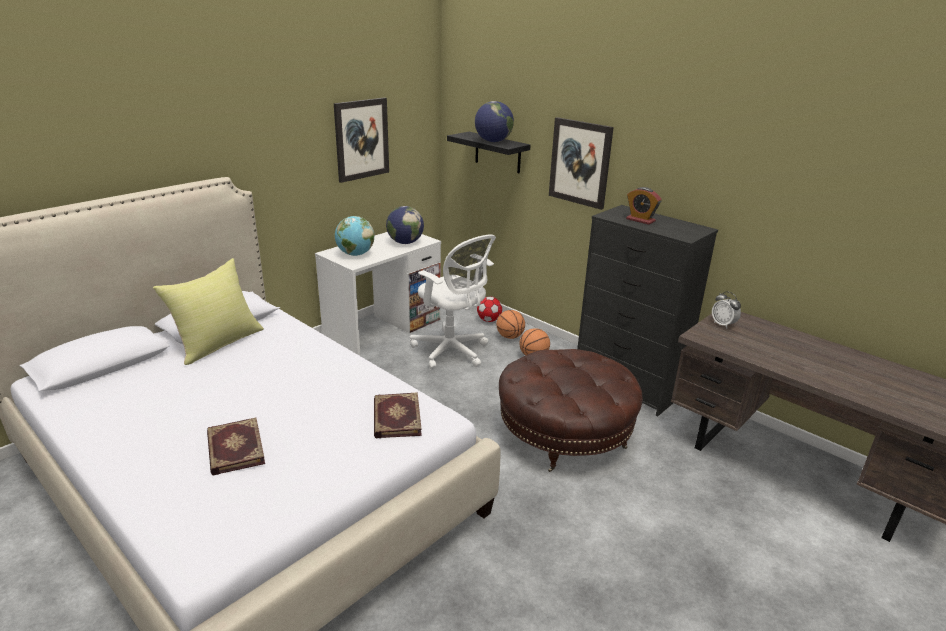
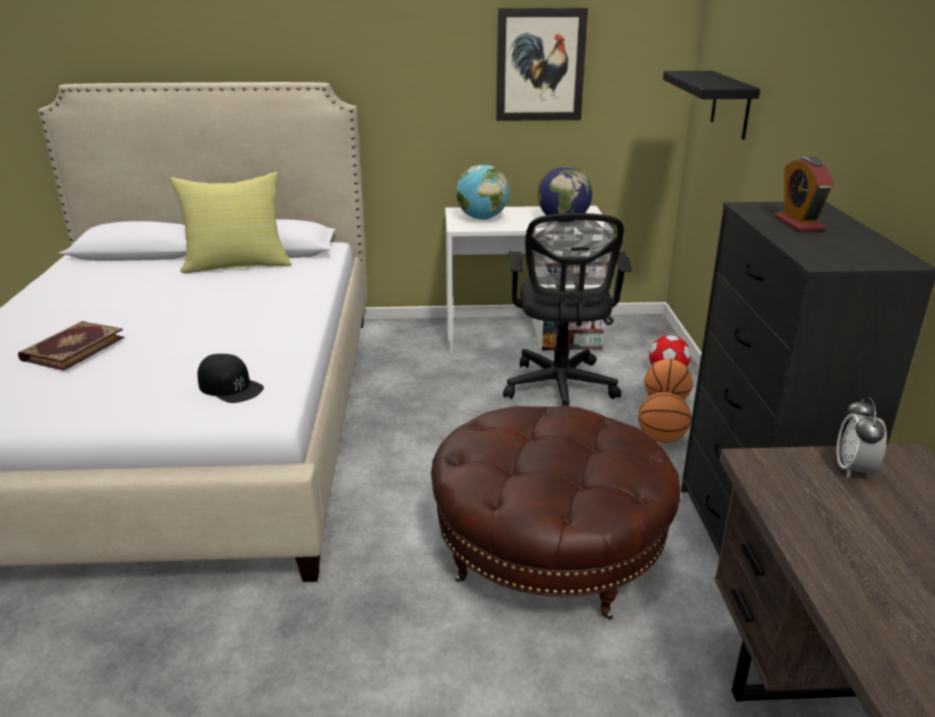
camera: 45 degrees right, 0 degrees up
book [374,392,422,438] -> black cap [198,354,264,403]
white office chair [410,234,496,369] -> black office chair [503,213,632,407]
globe [475,101,514,142] -> none
picture [549,117,614,210] -> none

